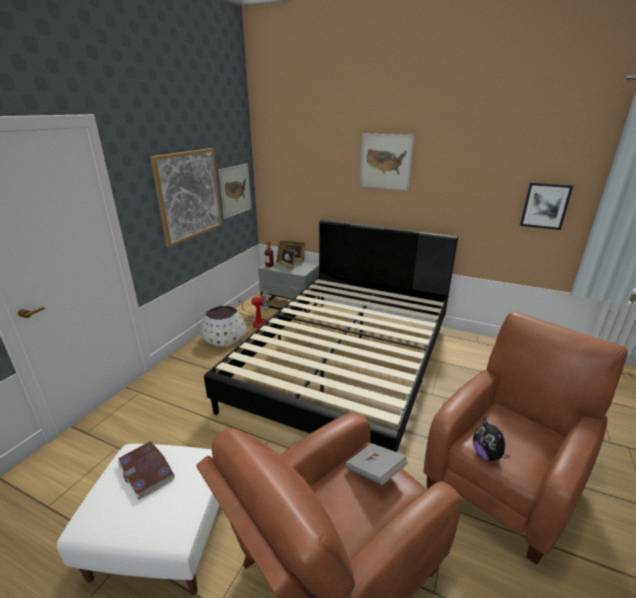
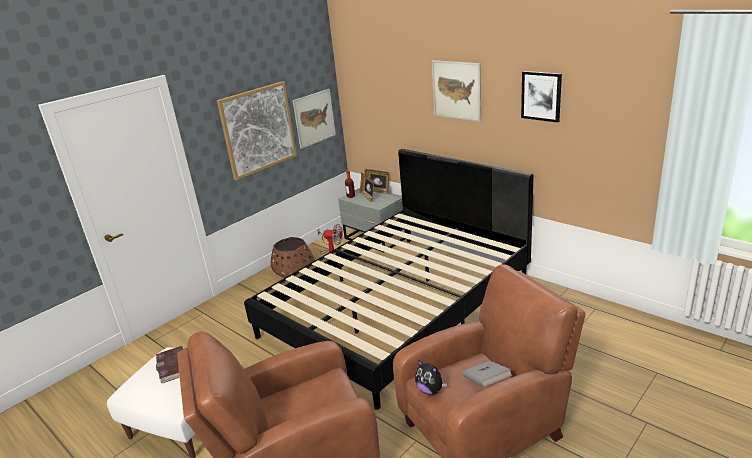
camera: 20 degrees right, 0 degrees up
white planter [200,306,247,347] -> brown planter [271,237,315,278]
grey book [346,443,408,485] -> grey book moved to [463,361,512,387]
plush toy [473,418,510,461] -> plush toy turned 45 degrees counterclockwise [415,360,447,395]
picture [520,182,573,230] -> picture moved to [521,71,562,123]

